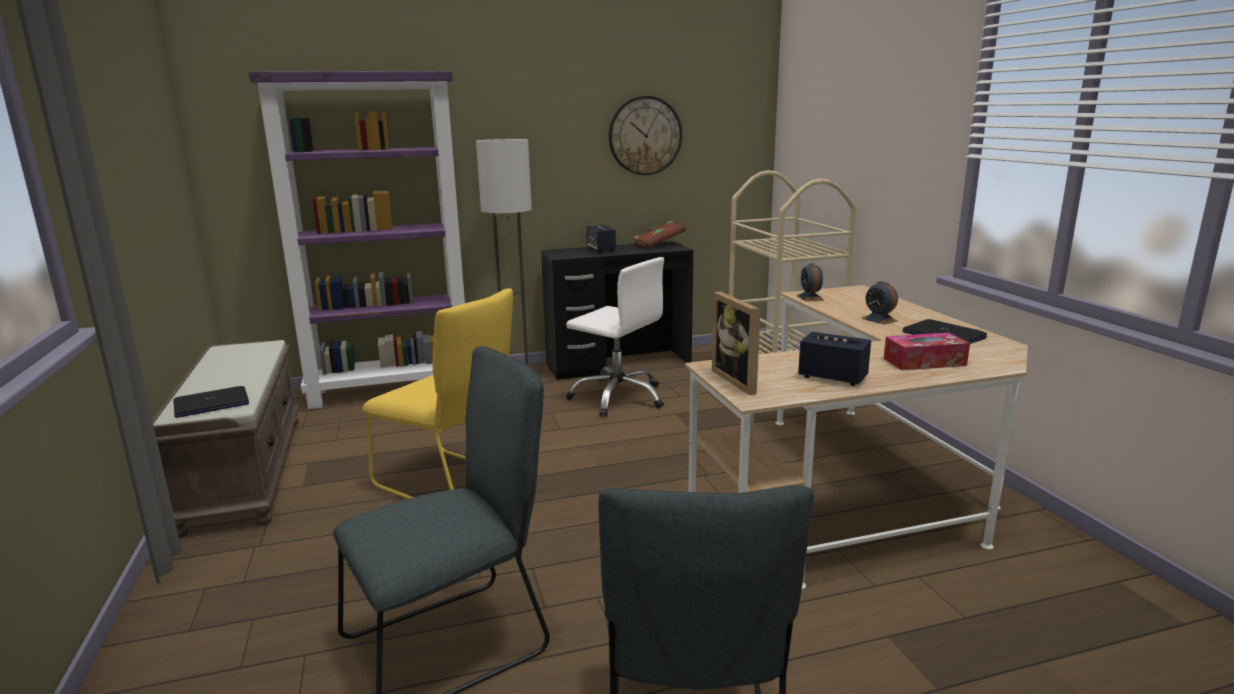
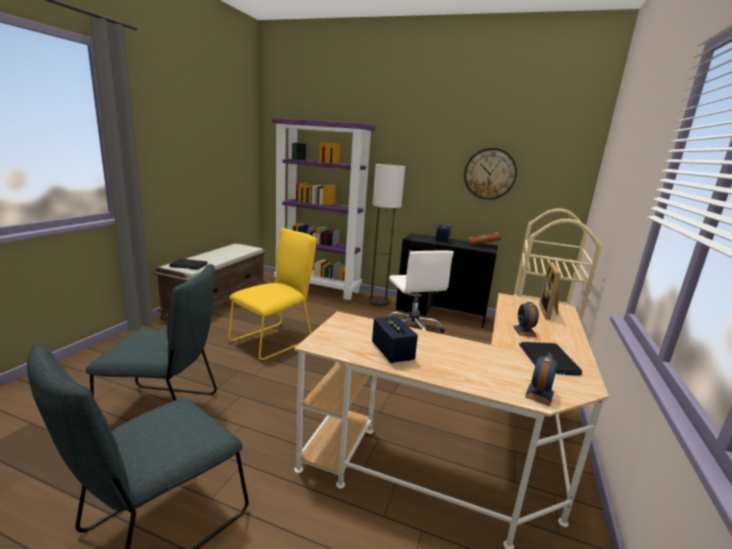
camera: 35 degrees right, 0 degrees up
yellow chair [362,288,513,499] -> yellow chair turned 120 degrees counterclockwise [228,228,317,360]
picture frame [712,291,760,395] -> picture frame moved to [539,262,561,320]
alarm clock [797,263,824,301] -> alarm clock moved to [525,355,558,406]
tissue box [884,333,970,370] -> none

